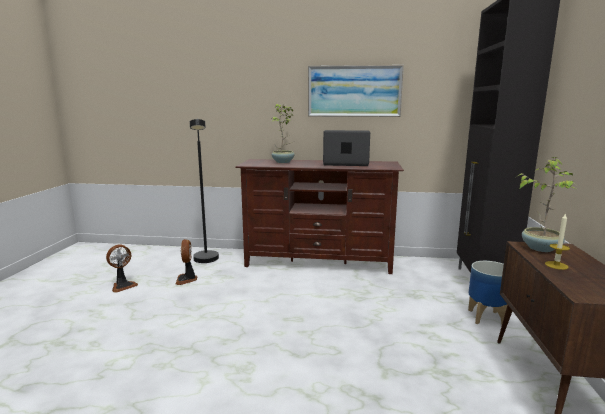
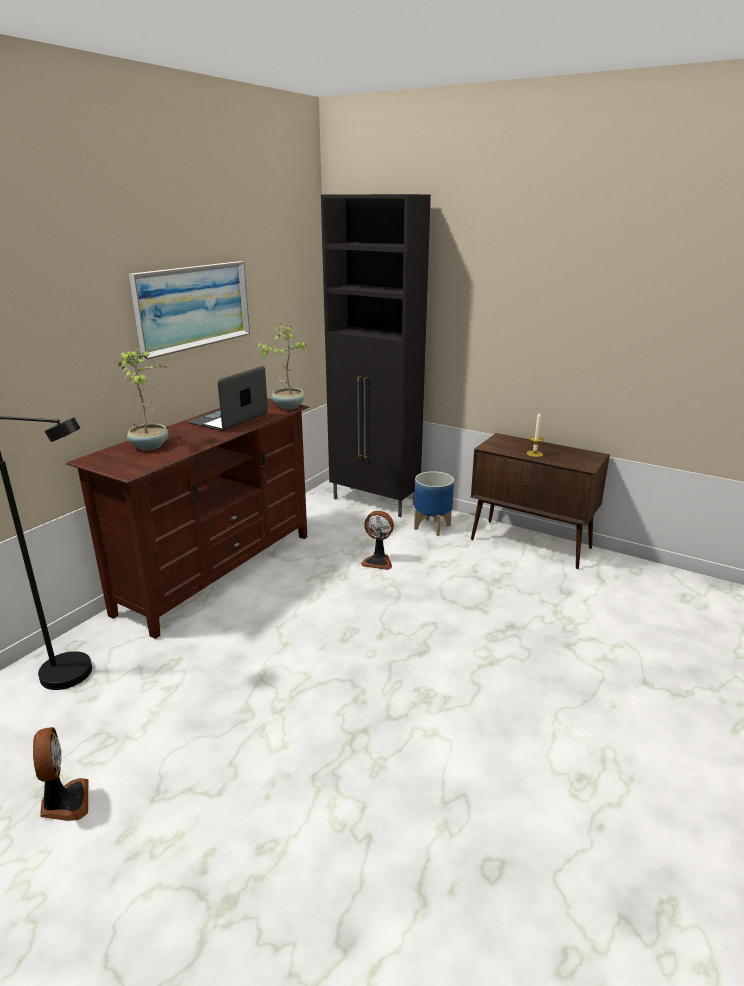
camera: 65 degrees left, 10 degrees up
fan [176,239,197,285] -> fan moved to [361,511,394,570]
potted plant [518,157,576,252] -> potted plant moved to [256,323,306,409]

